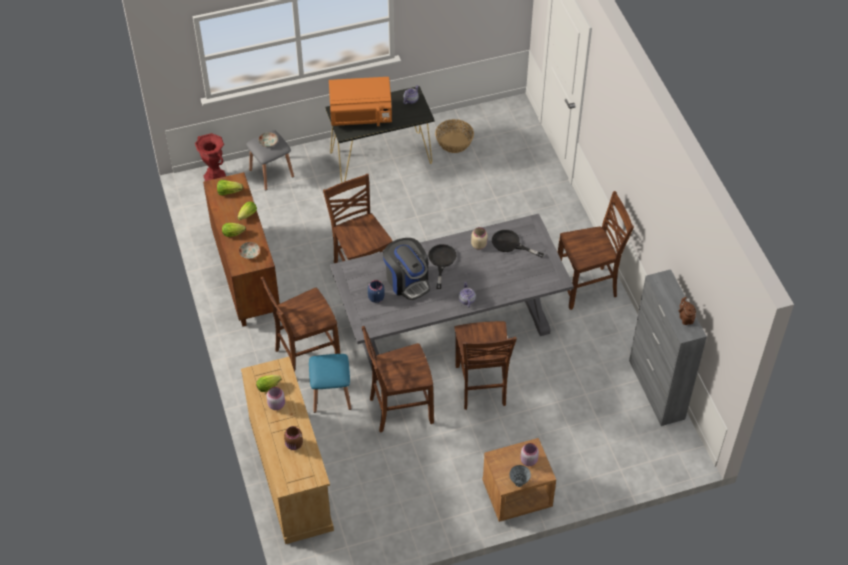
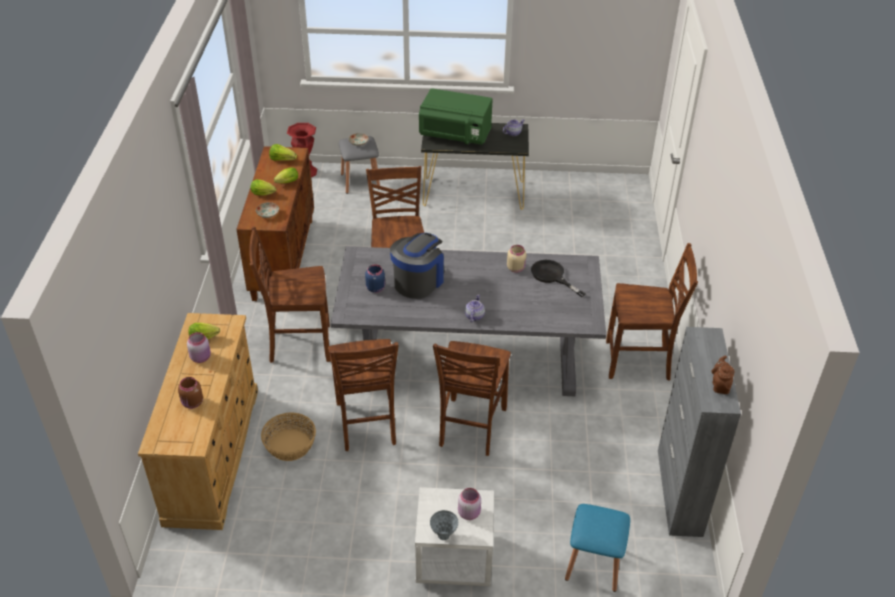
camera: 20 degrees right, 10 degrees down
blue stool [309,354,351,413] -> blue stool moved to [565,504,630,592]
orange microwave [329,77,392,126] -> green microwave [419,88,493,145]
brown chair [362,326,434,433] -> brown chair turned 105 degrees counterclockwise [328,339,399,451]
coffee machine [383,238,430,300] -> coffee machine turned 135 degrees counterclockwise [390,233,445,299]
black frying pan [428,244,456,289] -> none
basket [435,119,474,153] -> basket moved to [261,412,316,461]
brown nightstand [482,438,556,522] -> white nightstand [415,487,494,586]

